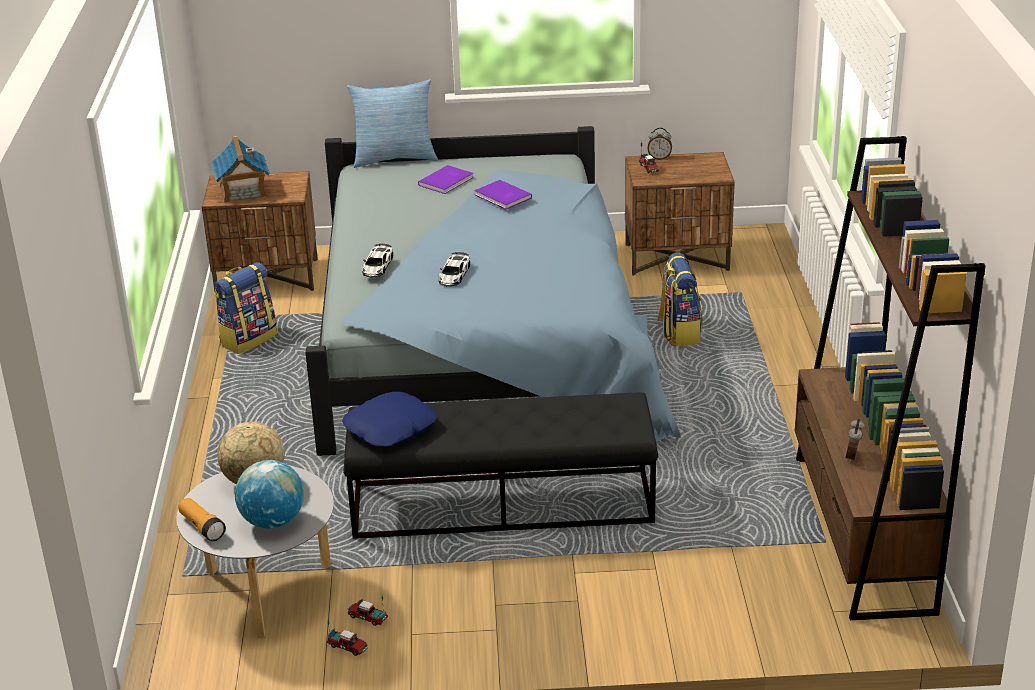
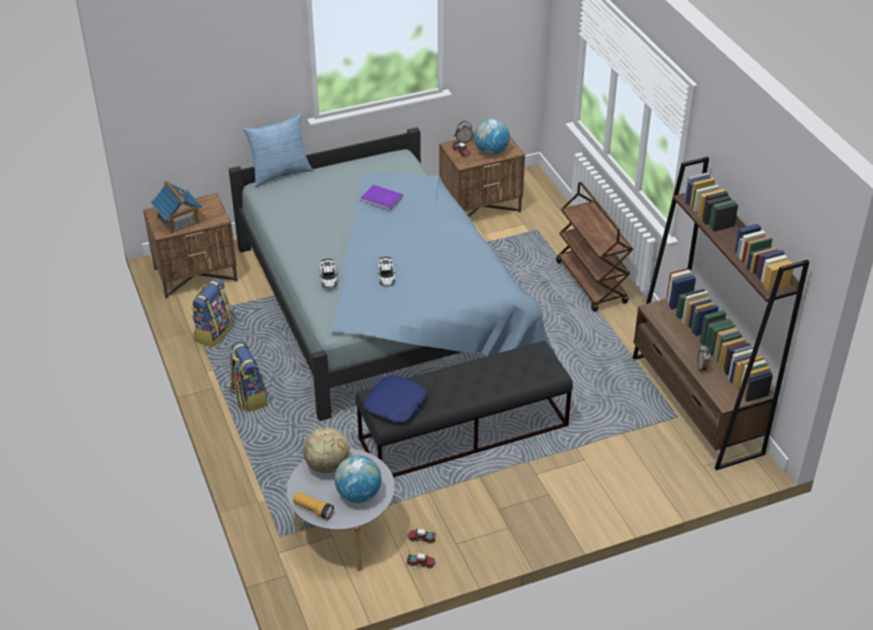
camera: 20 degrees left, 10 degrees up
purple book [418,165,474,194] -> none
backpack [657,252,703,346] -> backpack moved to [229,340,267,413]
none -> globe [474,119,510,155]
none -> brown cart [556,182,633,312]

